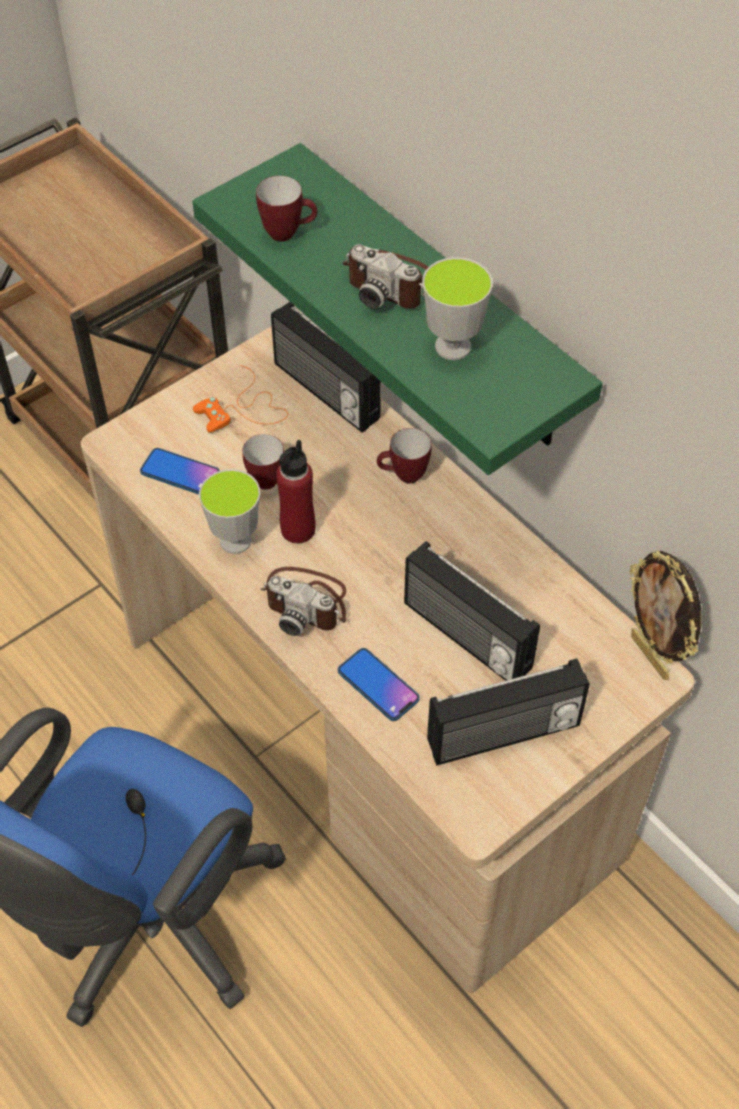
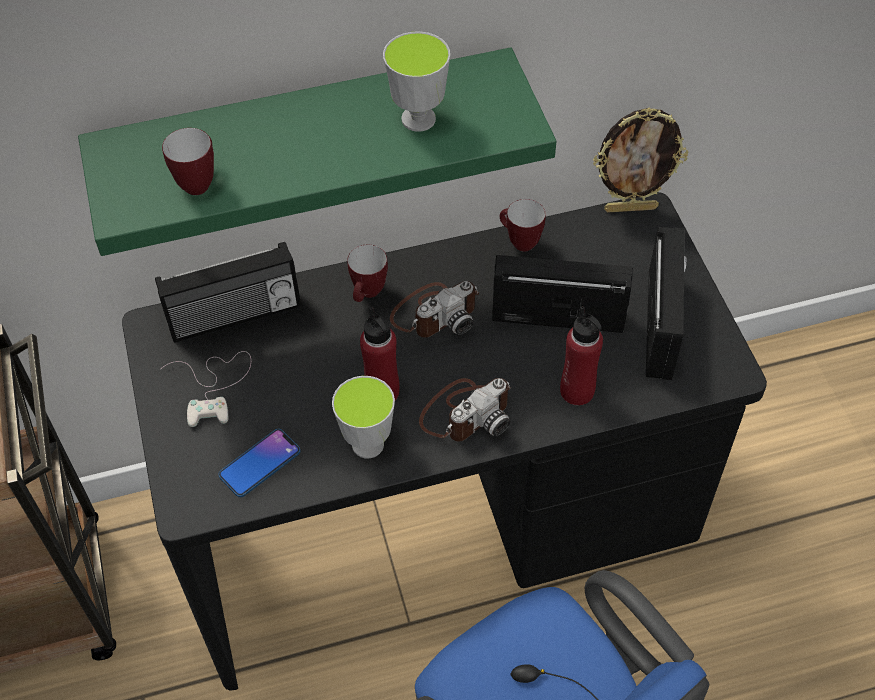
camera: 65 degrees left, 0 degrees up
beige desk [81,326,695,993] -> black desk [122,192,767,691]
orange game controller [193,365,288,433] -> white game controller [160,351,251,427]
mug [242,434,284,490] -> mug moved to [500,199,546,252]
phone [338,648,420,721] -> red bottle [560,306,603,406]
camera [342,244,428,309] -> camera moved to [390,281,479,338]
radio [404,541,540,681] -> radio turned 150 degrees counterclockwise [492,255,633,333]

